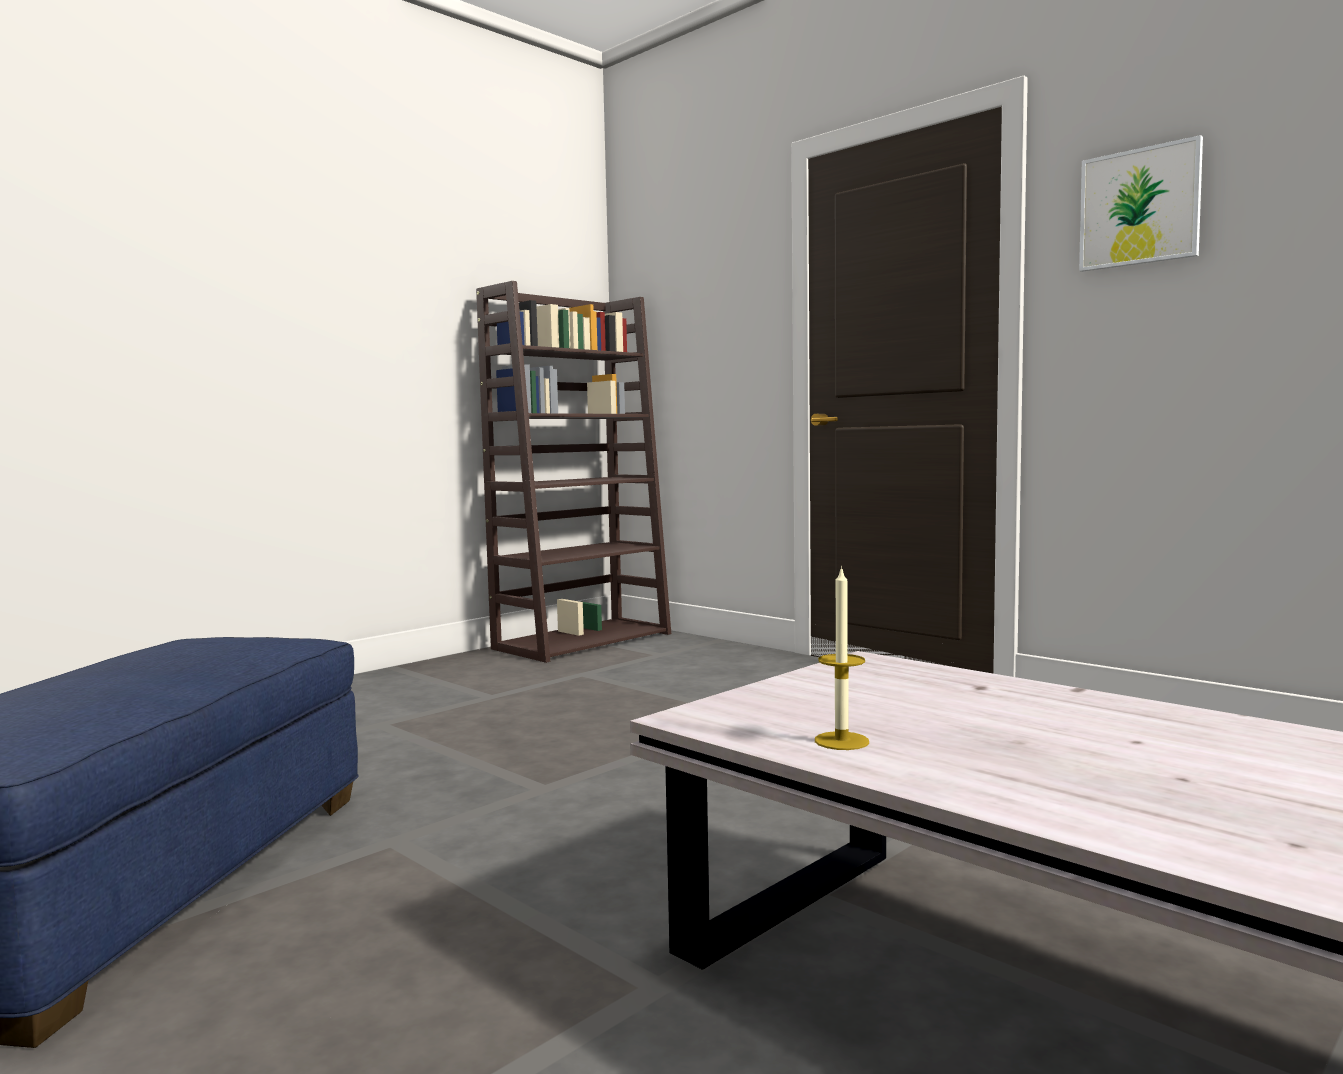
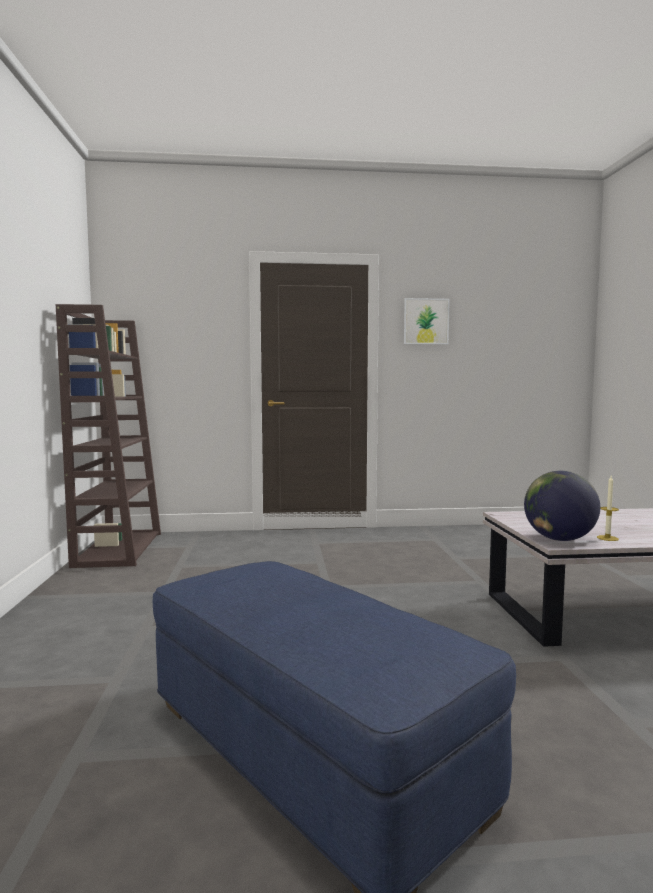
camera: 50 degrees left, 0 degrees up
none -> globe [524,471,600,541]

